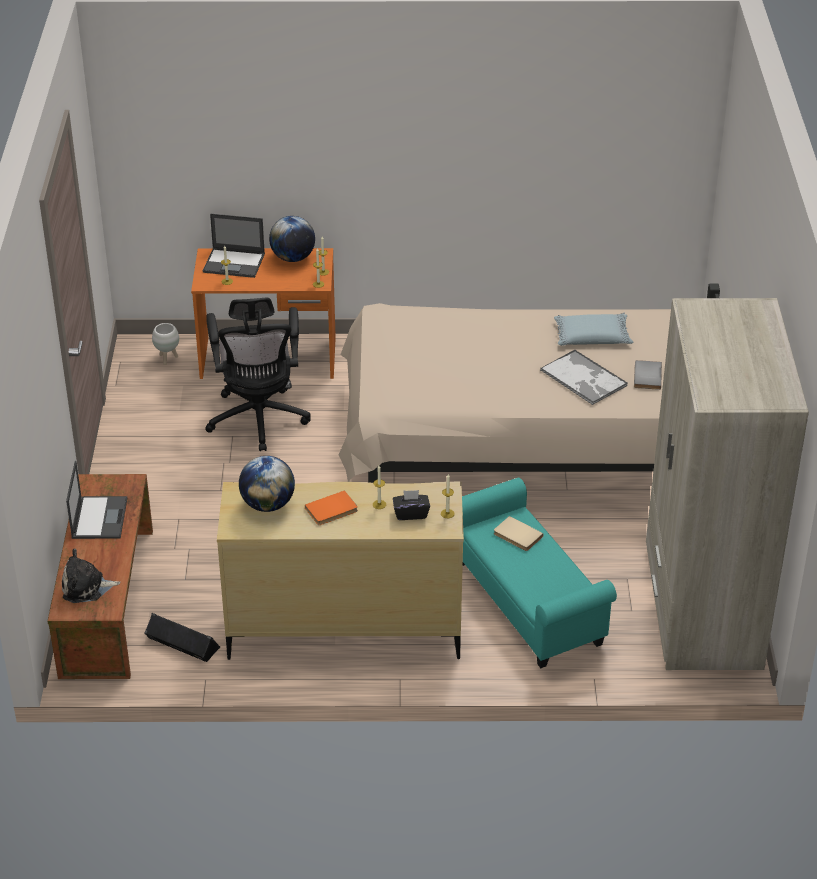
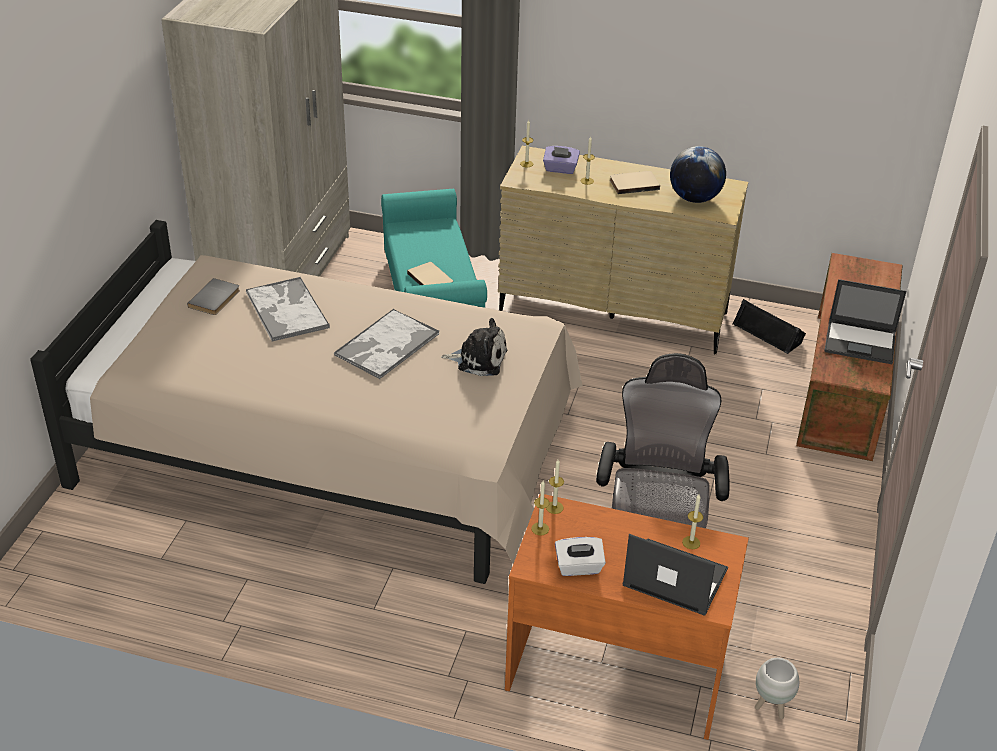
camera: 165 degrees left, 0 degrees up
plush toy [62,549,121,603] -> plush toy moved to [441,318,507,376]
laptop [66,461,127,539] -> laptop turned 90 degrees counterclockwise [824,279,906,364]
globe [269,216,315,262] -> white tissue box [555,537,606,576]
orange book [305,490,358,525] -> beige book [610,171,660,194]
black tissue box [393,490,430,520] -> purple tissue box [543,146,580,174]
blue pillow [554,312,634,346] -> none
none -> tray [334,309,439,379]

